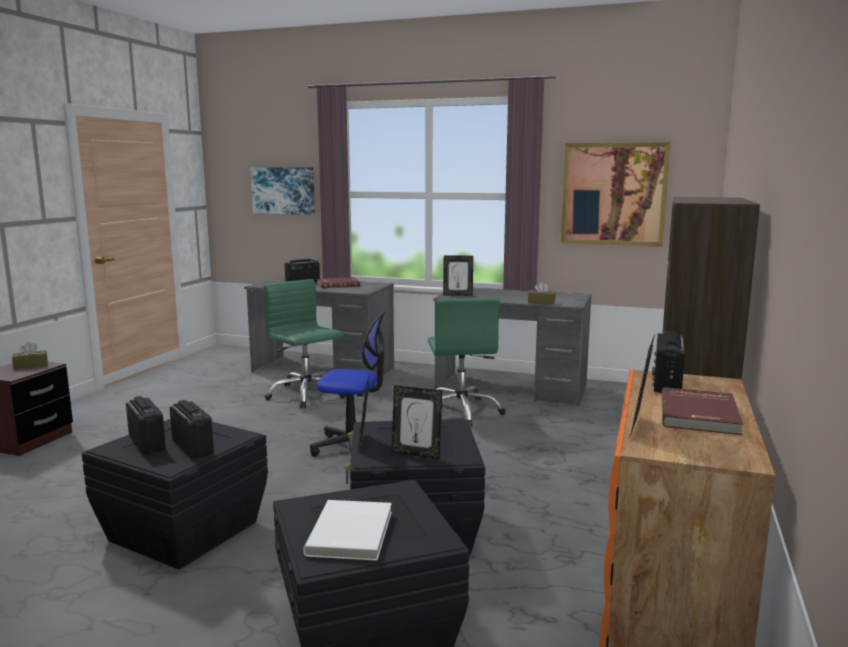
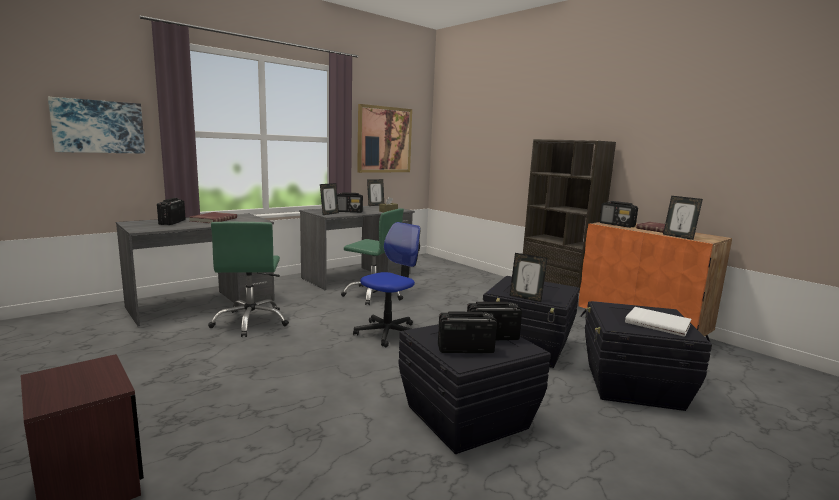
camera: 60 degrees left, 0 degrees up
brown tissue box [12,342,48,370] -> none
green office chair [264,279,346,408] -> green office chair turned 90 degrees counterclockwise [208,222,289,337]
picture frame [392,385,443,459] -> picture frame moved to [367,179,384,206]
none -> radio [337,192,363,213]

